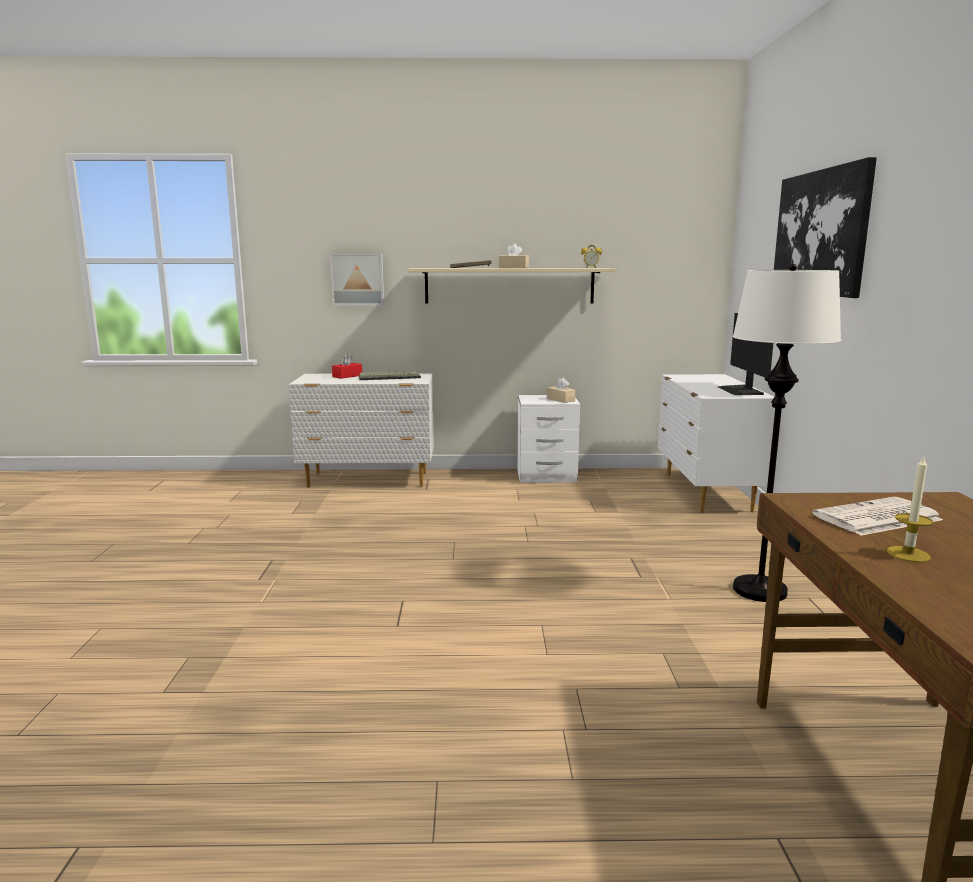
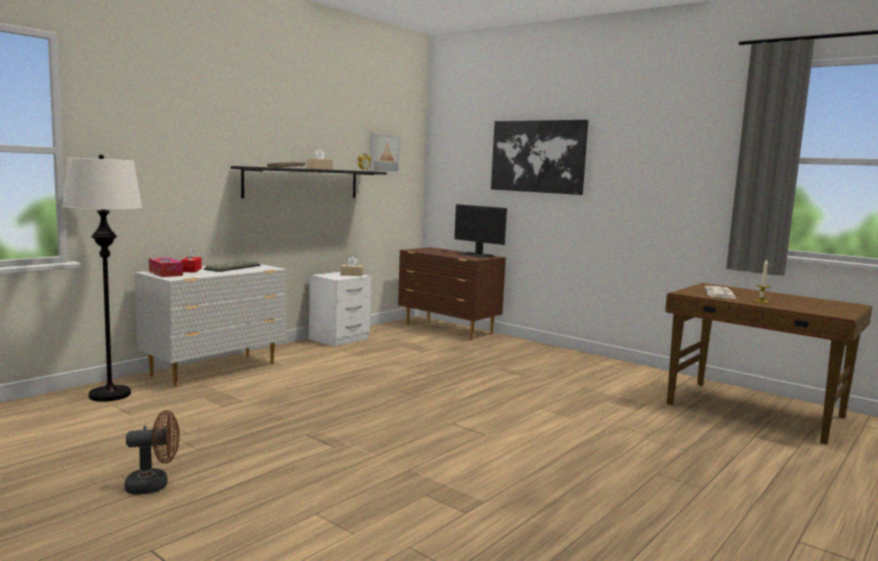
camera: 50 degrees left, 5 degrees down
picture [330,253,384,306] -> picture moved to [370,133,401,173]
beige shelf [408,268,616,304] -> black shelf [231,166,386,198]
white dresser [657,374,775,513] -> brown dresser [398,247,506,340]
white floor lamp [733,264,841,602] -> white floor lamp moved to [62,154,142,402]
none -> brown fan [125,410,180,495]
none -> tissue box [149,257,183,277]

